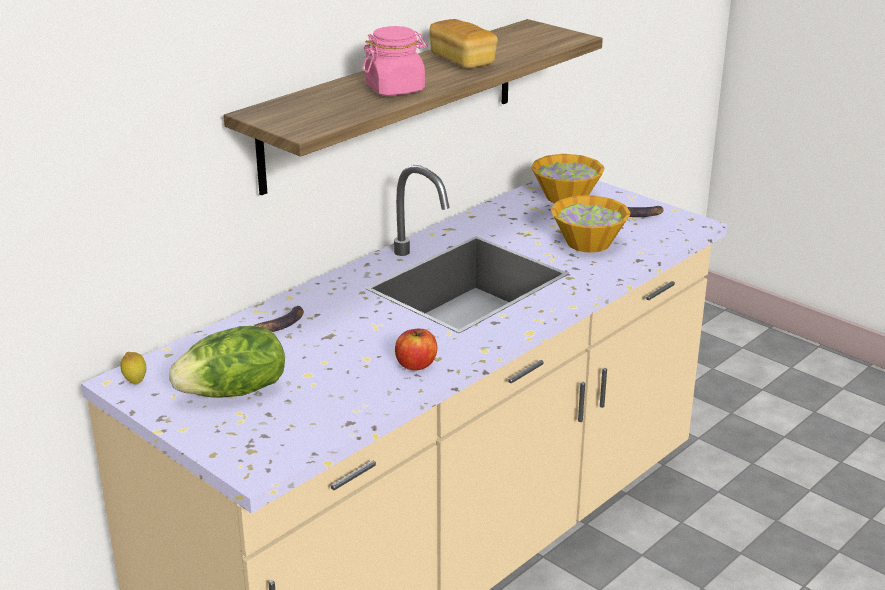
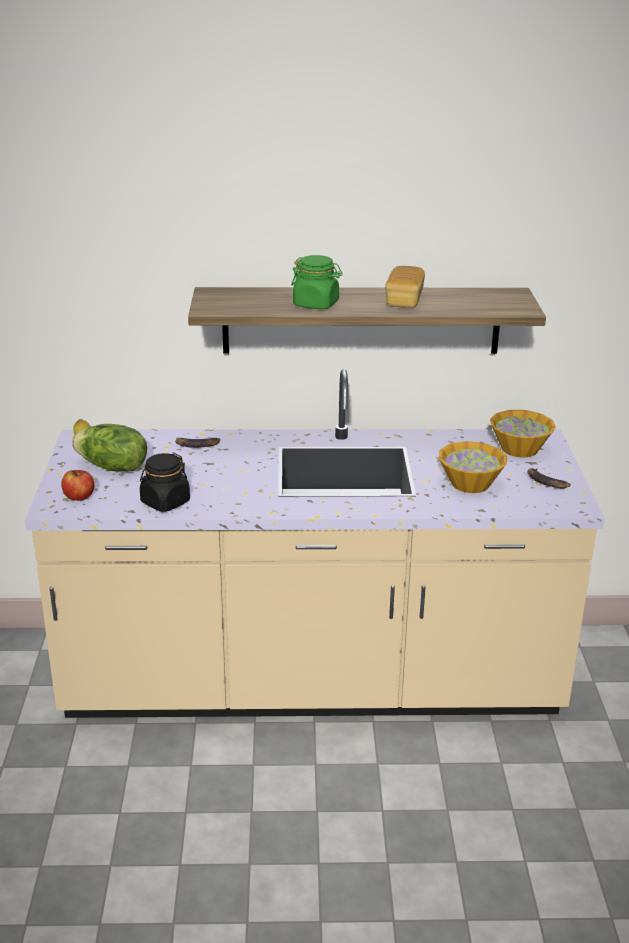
camera: 45 degrees right, 0 degrees up
pink jar [362,26,427,96] -> green jar [291,255,343,309]
apple [395,329,437,371] -> apple moved to [61,470,94,501]
none -> black jar [140,453,190,512]

